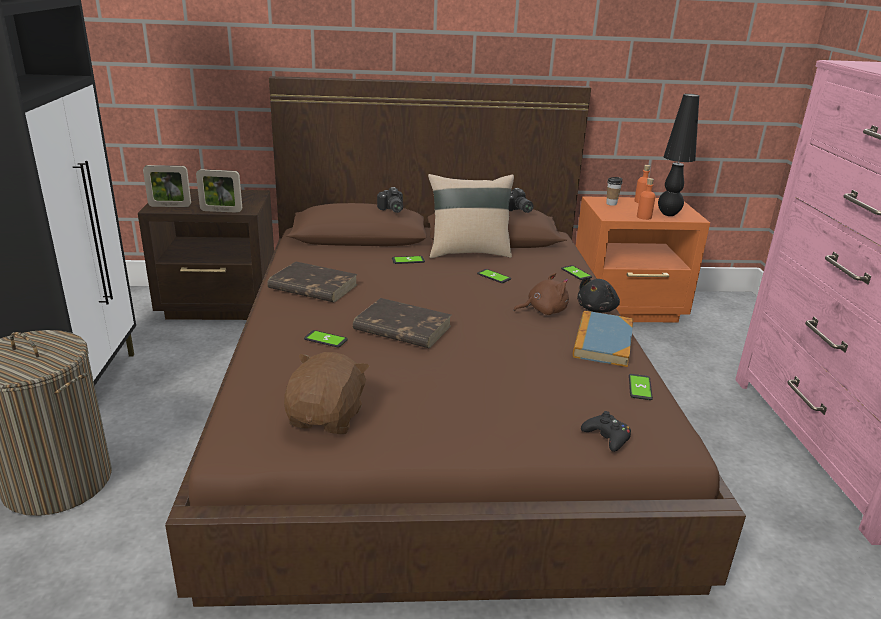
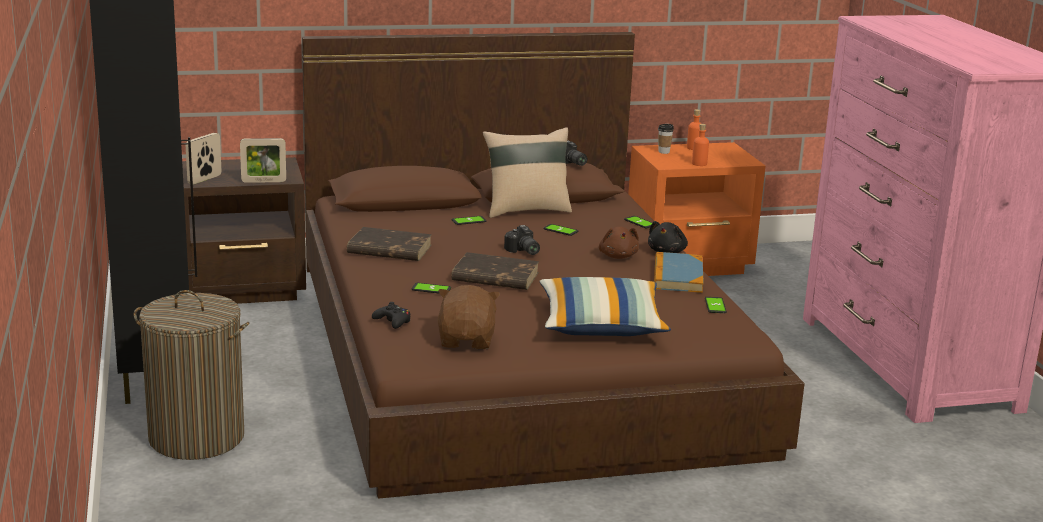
camera: 10 degrees left, 5 degrees down
picture frame [143,165,191,207] -> picture frame turned 135 degrees clockwise [186,133,221,185]
camera [377,187,403,213] -> camera moved to [504,225,540,255]
brown plush toy [513,273,569,315] -> brown plush toy turned 105 degrees clockwise [599,226,639,259]
black game controller [581,411,631,452] -> black game controller moved to [372,302,410,329]
black table lamp [658,94,699,216] -> none
none -> pillow [539,277,671,336]

